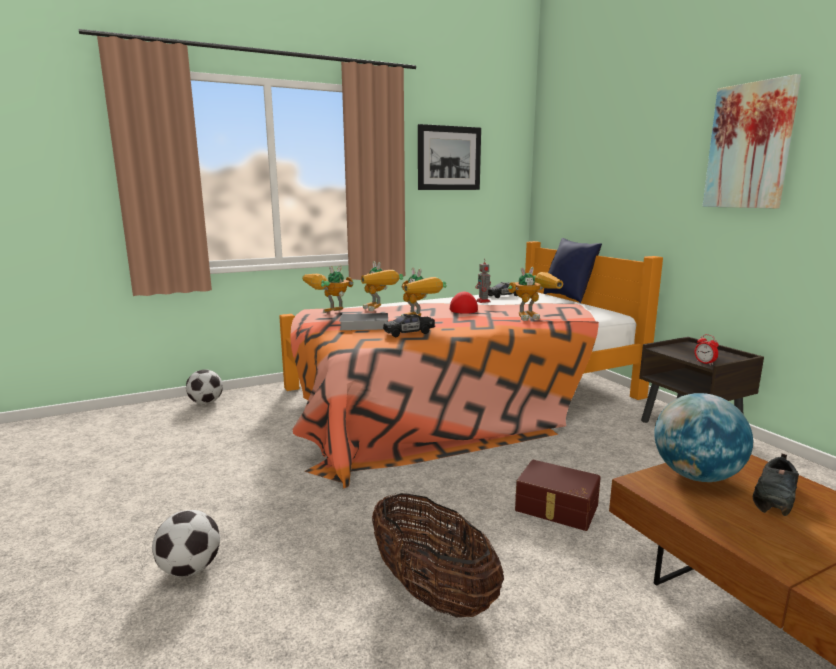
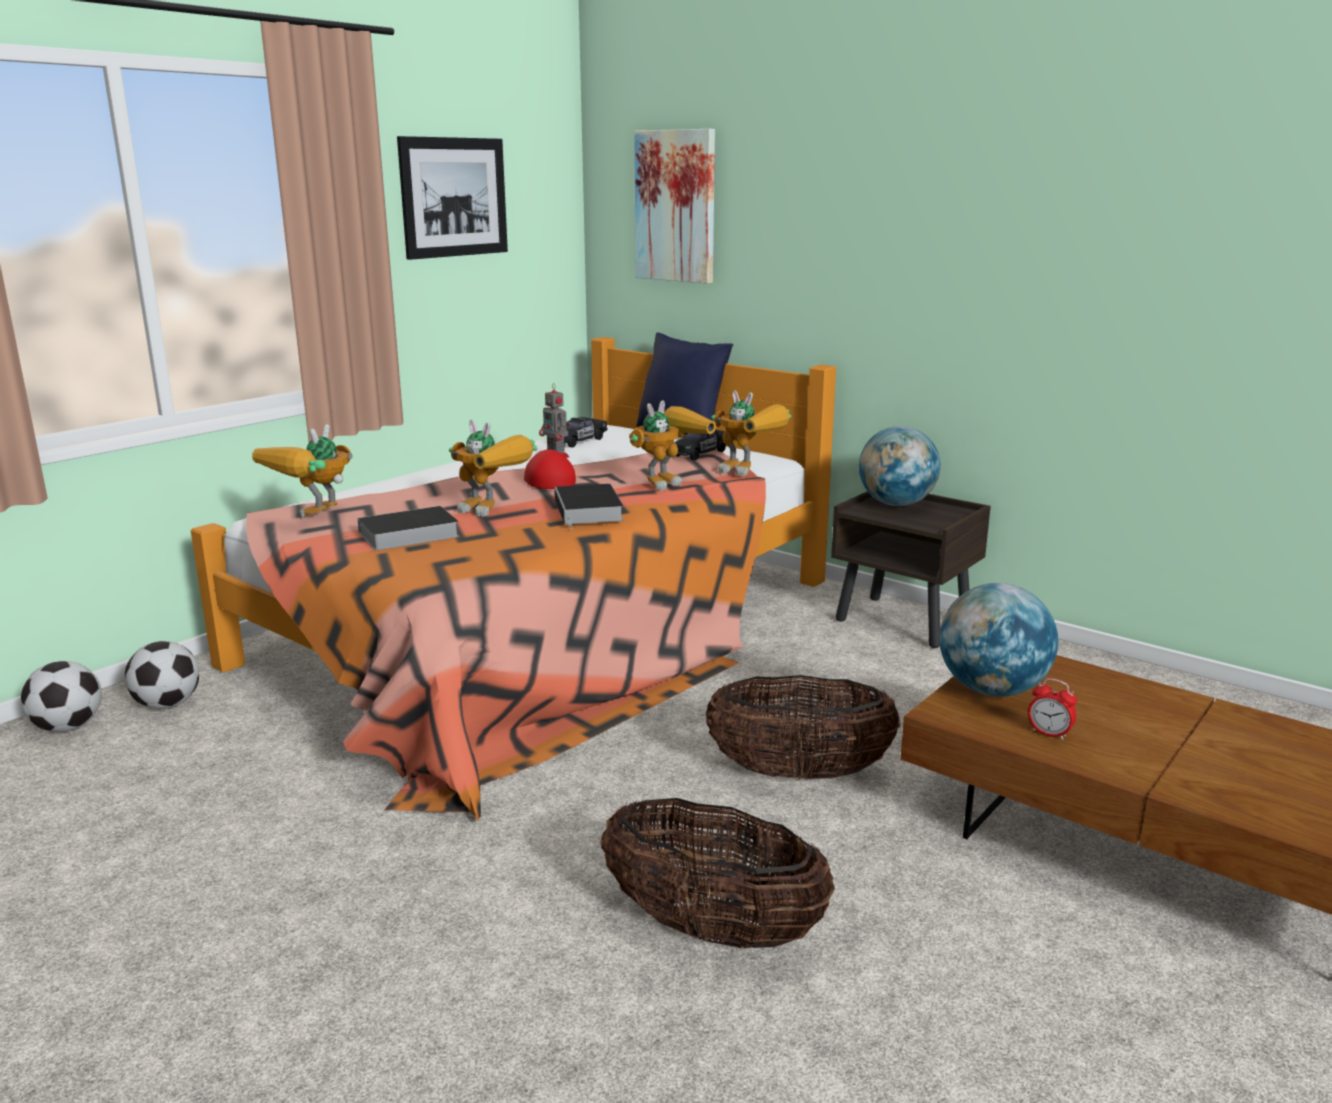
camera: 25 degrees left, 5 degrees up
football [152,510,220,577] -> football moved to [125,641,199,709]
toy robot [361,261,403,311] -> toy robot moved to [711,391,791,476]
black toy car [383,314,435,337] -> black toy car moved to [675,430,726,460]
brown storage box [515,460,601,531] -> basket [706,675,900,779]
alarm clock [695,334,719,365] -> alarm clock moved to [1028,678,1077,740]
picture [703,74,801,209] -> picture moved to [634,129,715,284]
black shoe [753,454,799,516] -> none
none -> book [555,484,623,529]
none -> globe [859,426,941,506]

